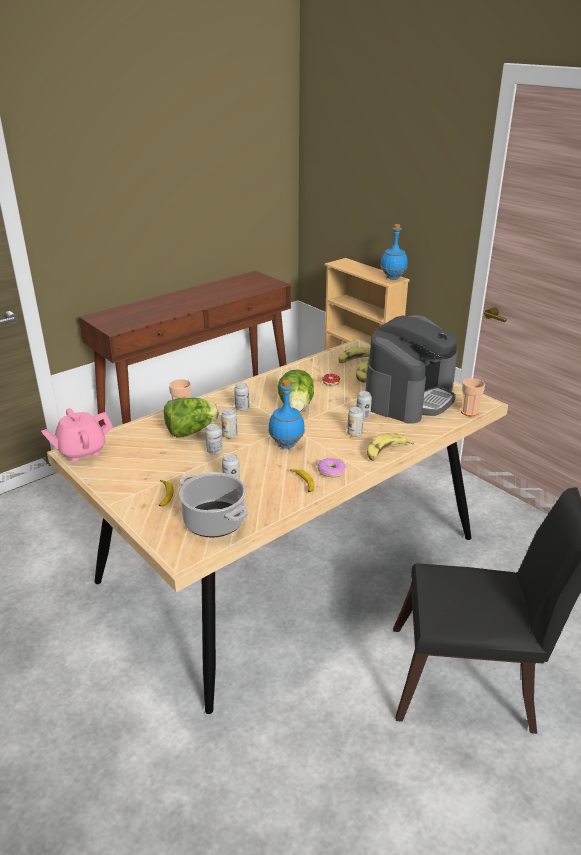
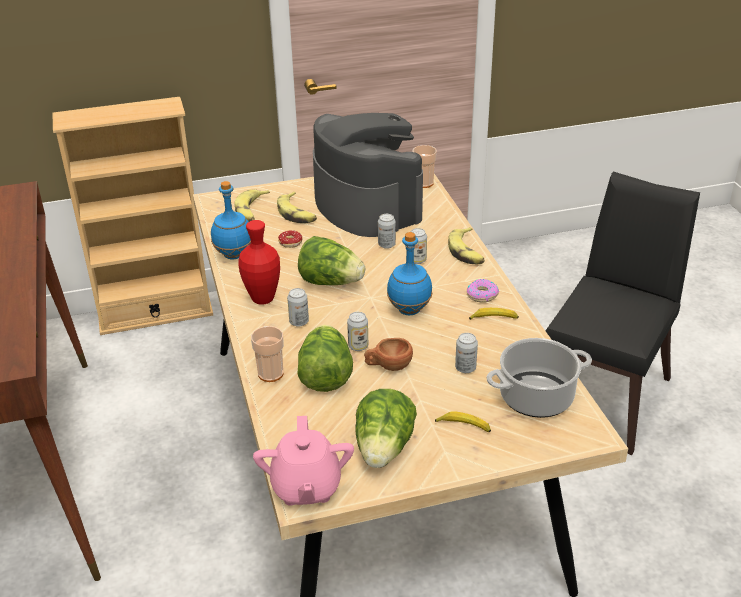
camera: 65 degrees left, 5 degrees up
can [205,424,222,455] -> brown cup [364,338,413,371]
blue bottle [380,224,408,280] -> blue bottle moved to [211,181,251,259]
none -> red vase [238,220,280,305]
none -> lettuce [355,389,417,468]

